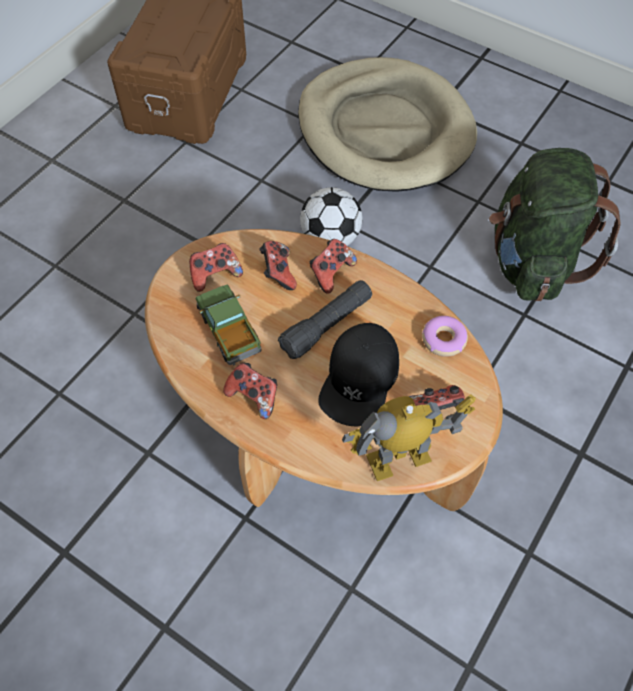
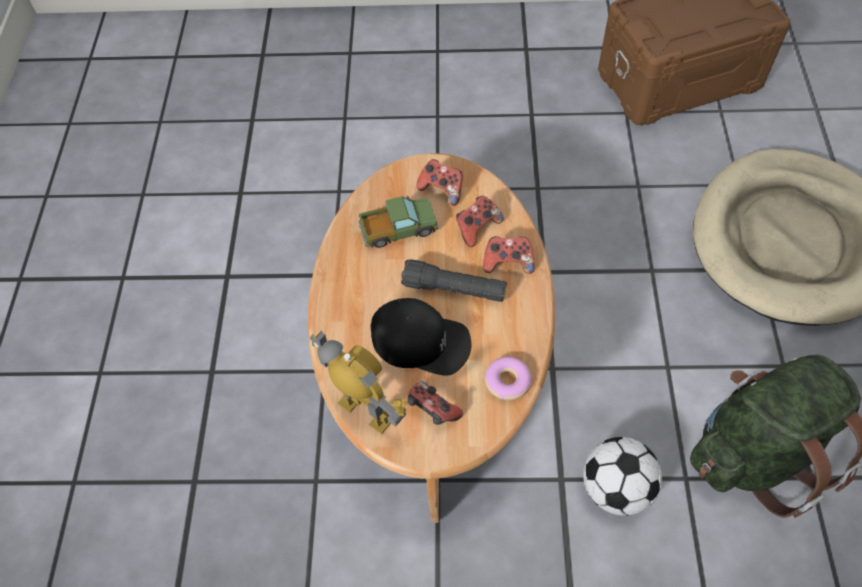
camera: 60 degrees right, 0 degrees up
toy truck [195,285,262,365] -> toy truck turned 45 degrees clockwise [359,196,438,248]
game controller [223,363,277,419] -> none
football [300,187,362,246] -> football moved to [583,437,662,516]
black cap [318,323,399,426] -> black cap turned 150 degrees counterclockwise [371,298,472,375]

